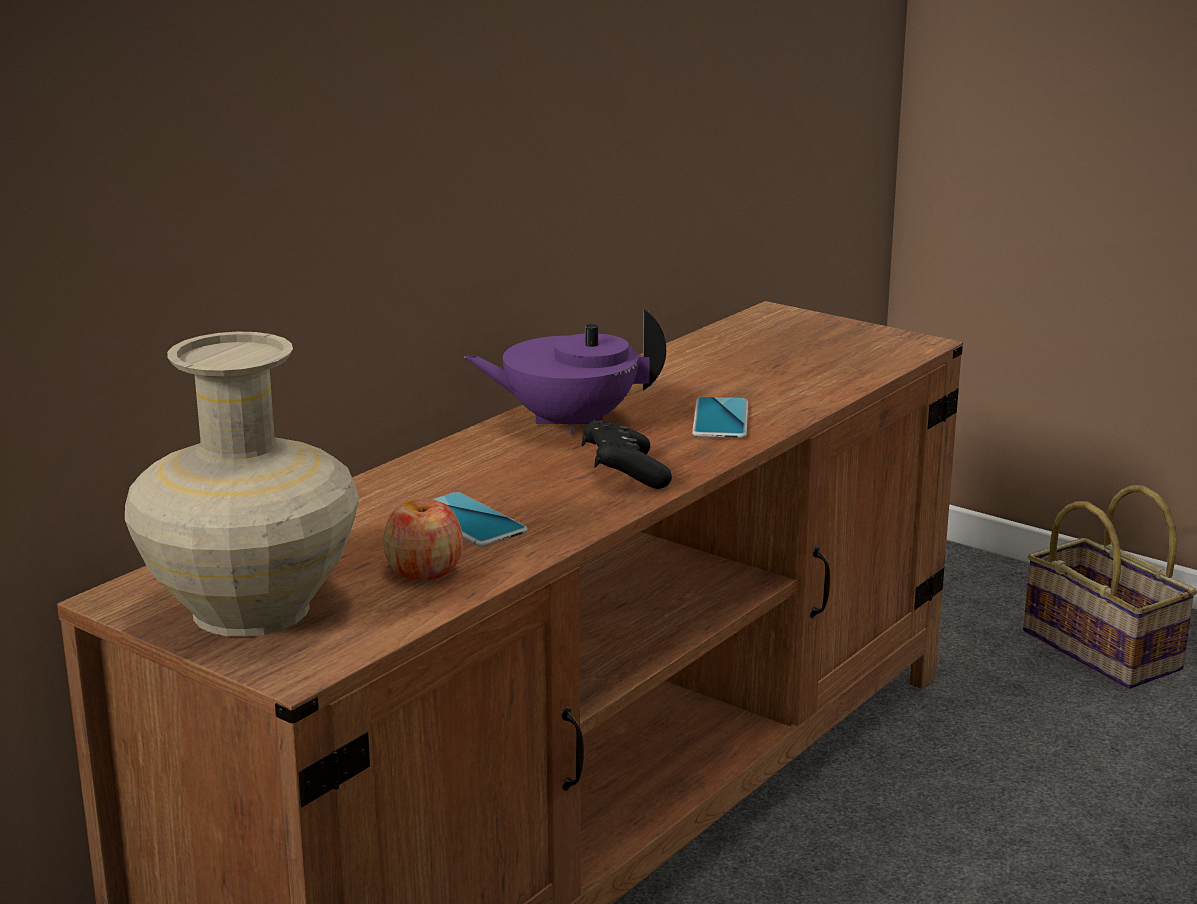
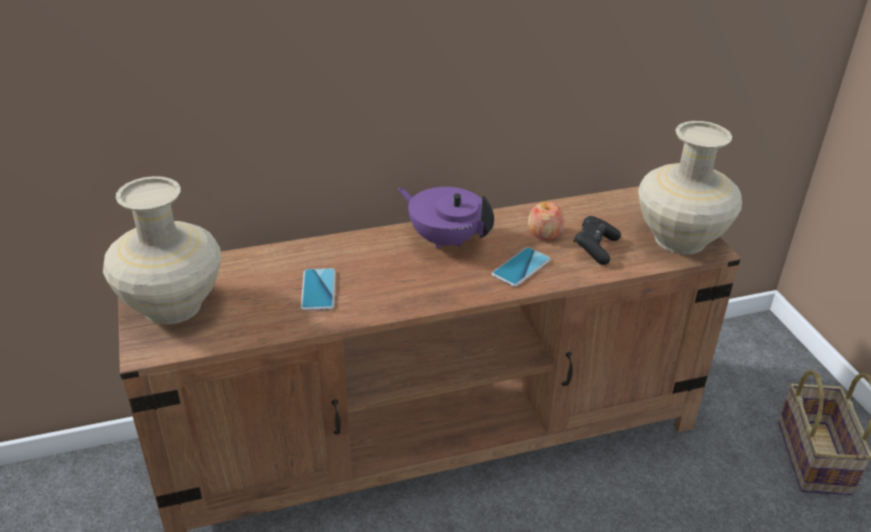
camera: 35 degrees right, 15 degrees up
apple [383,498,463,580] -> apple moved to [528,202,565,240]
black game controller [582,420,672,489] -> black game controller moved to [573,216,621,265]
none -> beige vase [638,121,742,254]

